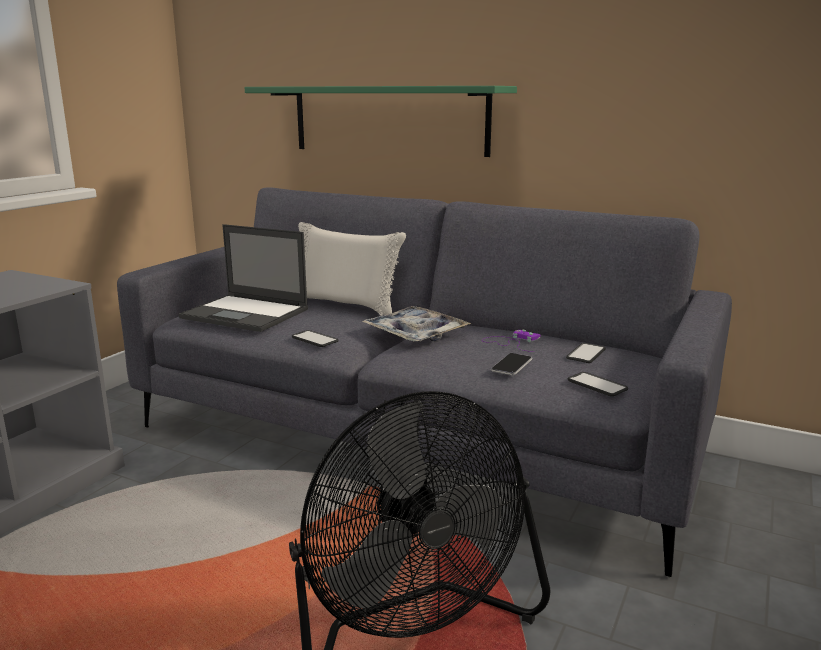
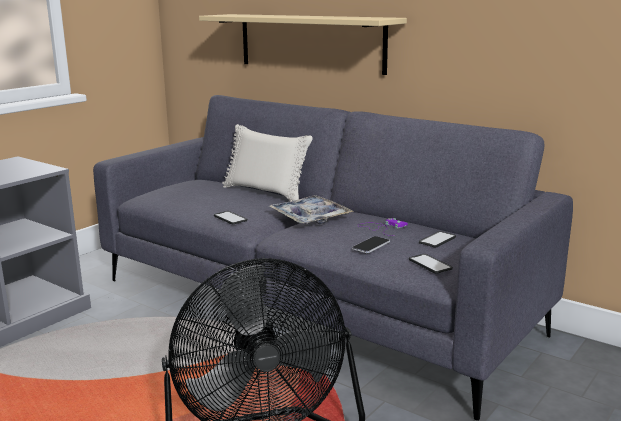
camera: 10 degrees right, 0 degrees up
laptop [179,224,308,332] -> none
green shelf [245,86,517,157] -> beige shelf [199,14,407,75]

